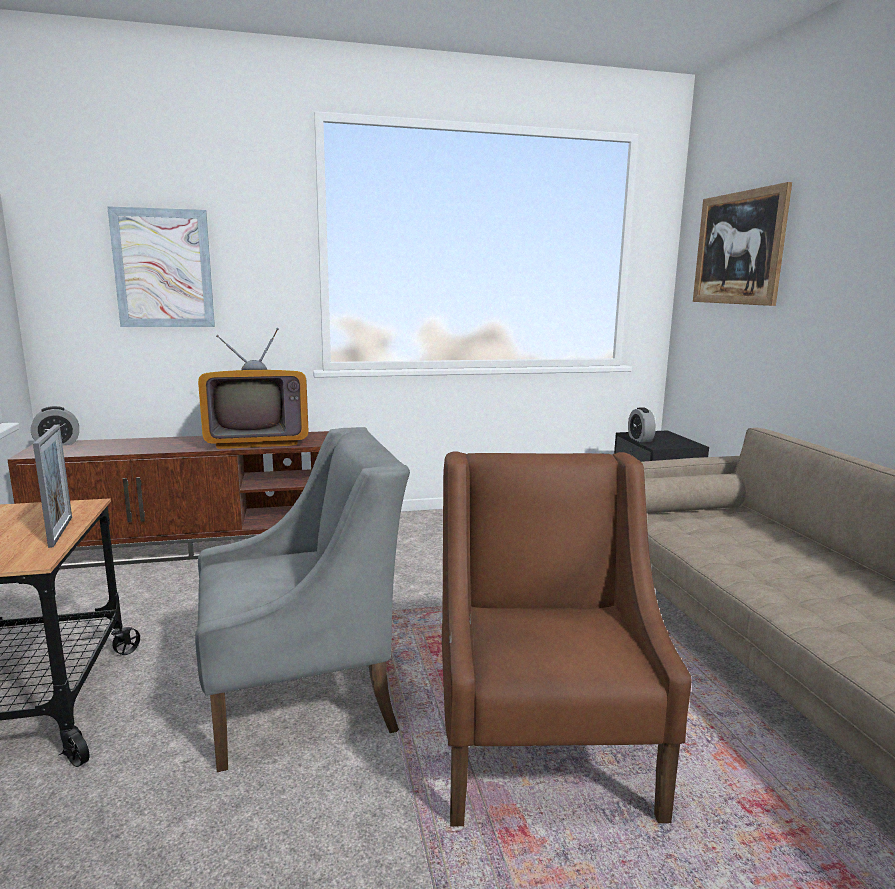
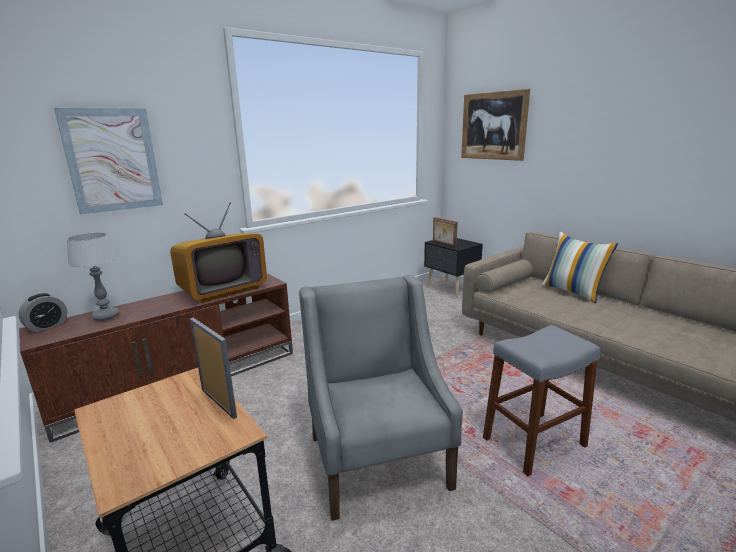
camera: 25 degrees left, 5 degrees up
grey armchair [195,427,410,772] -> grey armchair turned 60 degrees counterclockwise [299,275,463,521]
brown armchair [442,451,691,826] -> grey stool [483,325,601,476]
alarm clock [628,407,656,442] -> picture frame [433,217,458,248]
none -> table lamp [67,233,120,321]
none -> pillow [541,232,618,303]

